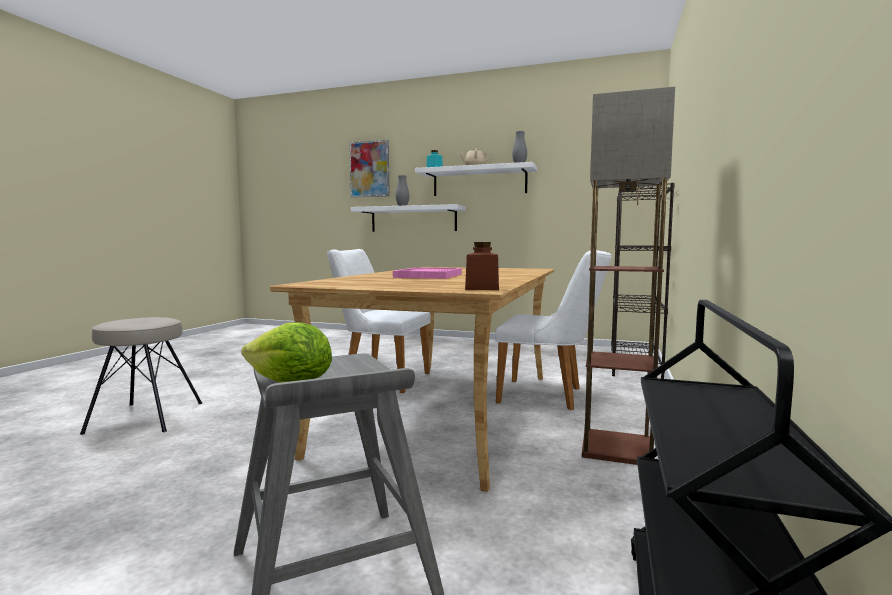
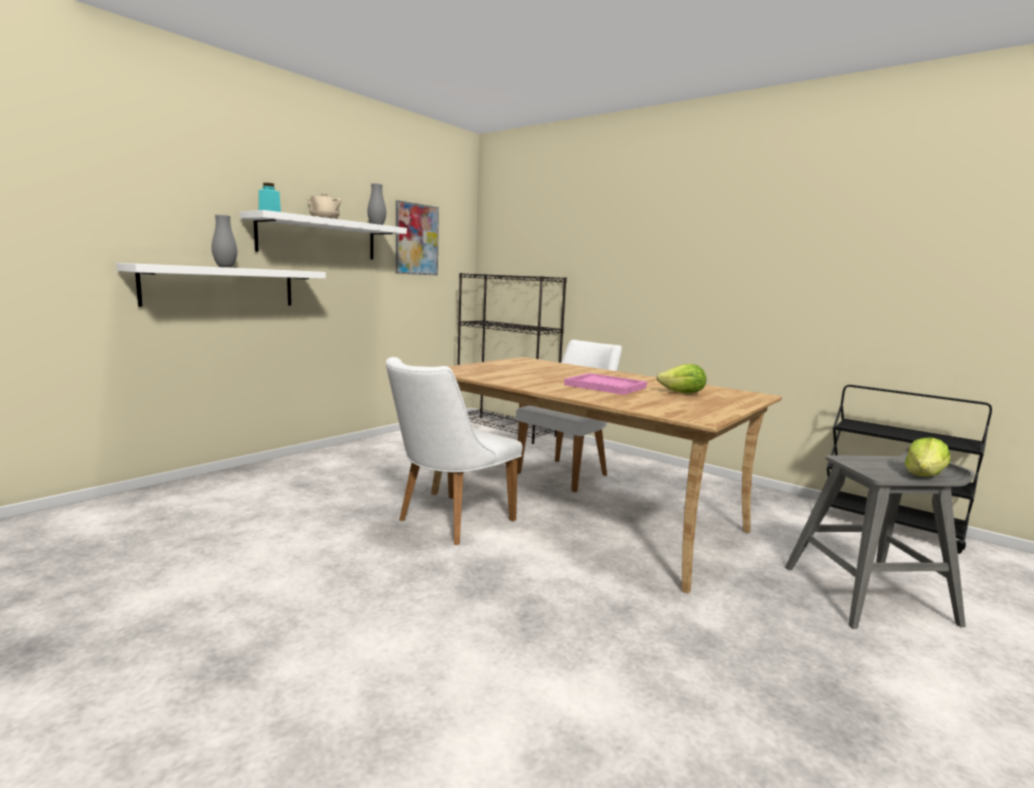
camera: 70 degrees left, 5 degrees up
beige stool [80,317,202,435] -> none
picture [349,140,390,198] -> picture moved to [396,200,439,275]
brown jar [465,242,499,290] -> none
floor lamp [582,87,675,465] -> none
none -> lettuce [657,364,706,393]

